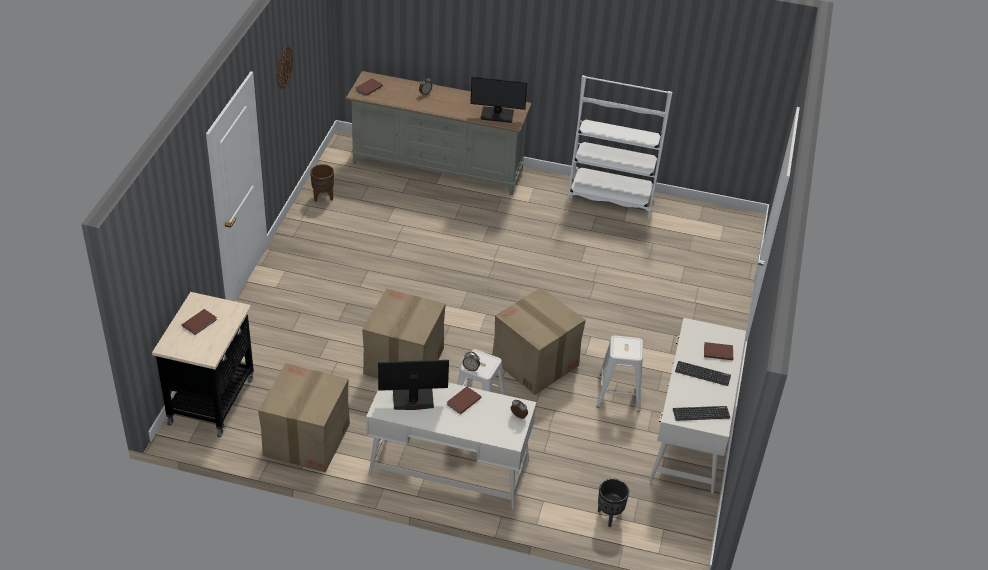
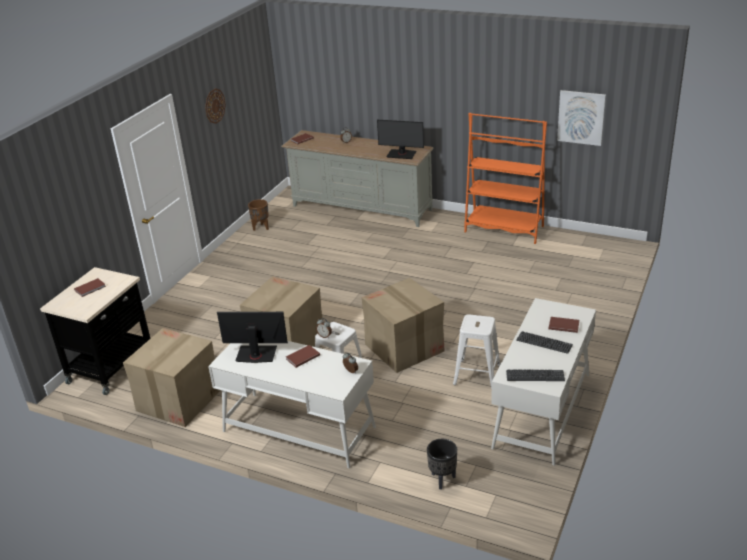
camera: 15 degrees right, 10 degrees down
white bookcase [567,75,672,219] -> orange bookcase [464,113,547,244]
none -> picture [557,90,606,146]

